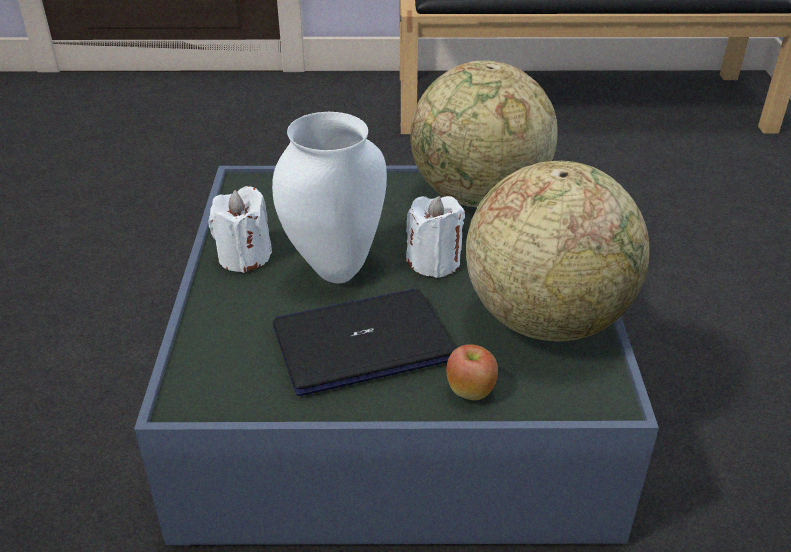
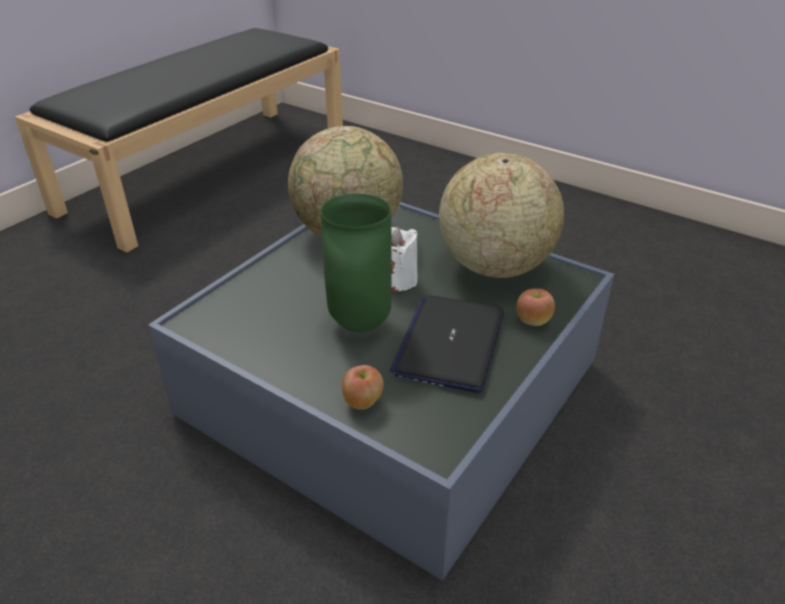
camera: 55 degrees left, 0 degrees up
white candle [209,186,272,273] -> none
white vase [272,112,387,283] -> green vase [321,193,392,333]
none -> apple [342,365,384,410]

